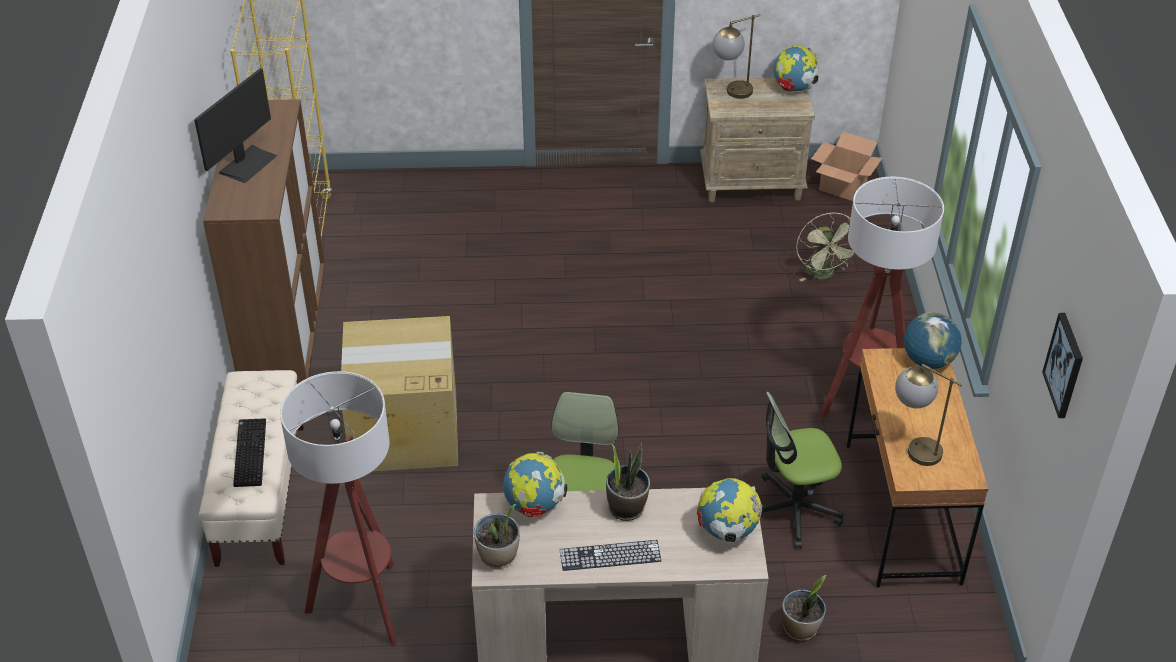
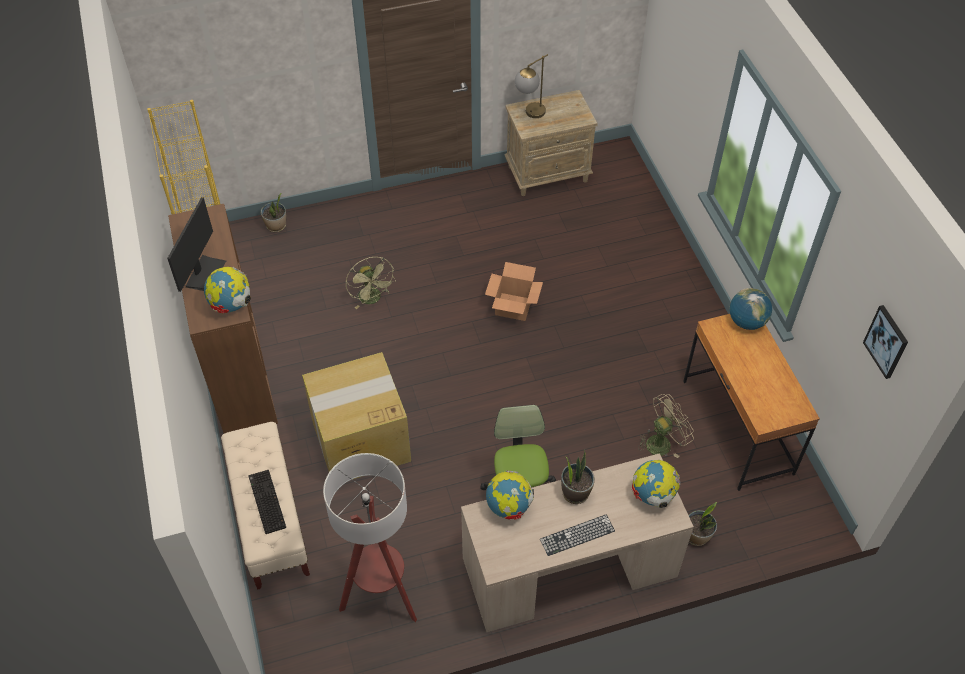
camera: 15 degrees left, 10 degrees up
potted plant [474,504,520,569] -> potted plant moved to [261,193,286,232]
office chair [761,392,844,549] -> beige fan [638,394,694,458]
globe [773,45,819,92] -> globe moved to [204,267,251,314]
green fan [796,212,854,282] -> green fan moved to [346,257,396,309]
cardboard box [811,132,883,201] -> cardboard box moved to [485,262,543,321]
floor lamp [820,177,944,418] -> none
table lamp [895,364,962,466] -> none

